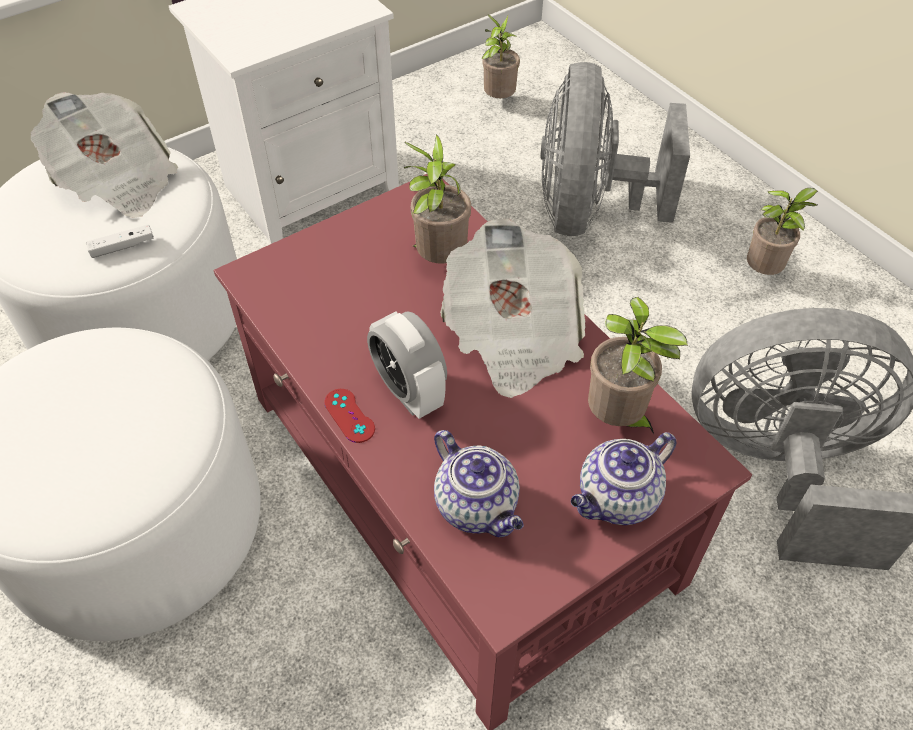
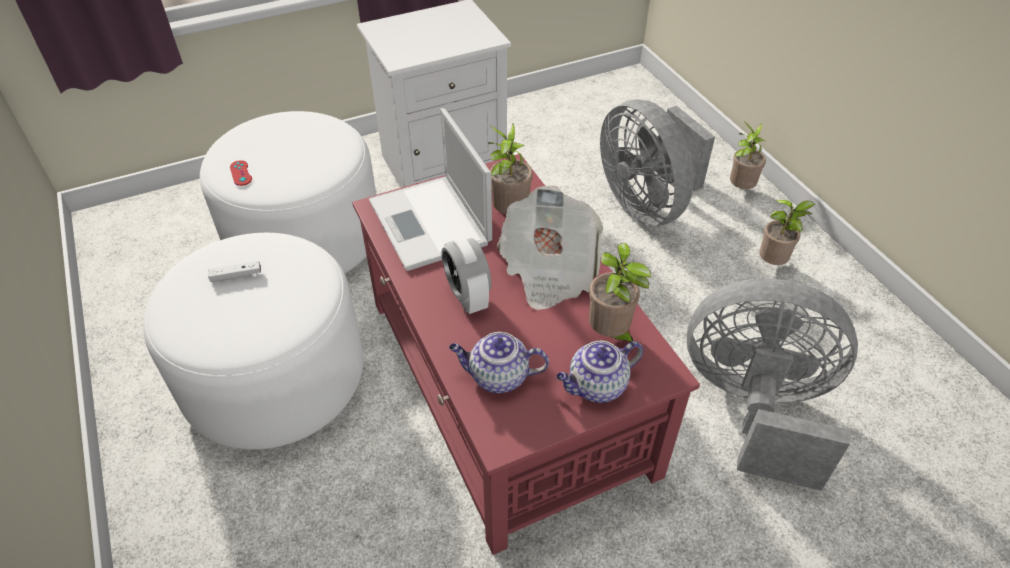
camera: 10 degrees right, 5 degrees down
newspaper [31,92,178,218] -> none
white game controller [86,224,154,258] -> white game controller moved to [208,261,261,282]
red game controller [324,389,375,443] -> red game controller moved to [230,160,252,186]
teapot [434,430,524,537] -> teapot turned 120 degrees clockwise [449,332,549,393]
potted plant [482,14,520,98] -> potted plant moved to [730,121,766,189]
grey fan [540,62,690,236] -> grey fan turned 45 degrees counterclockwise [600,99,715,226]
none -> laptop [369,108,492,271]

